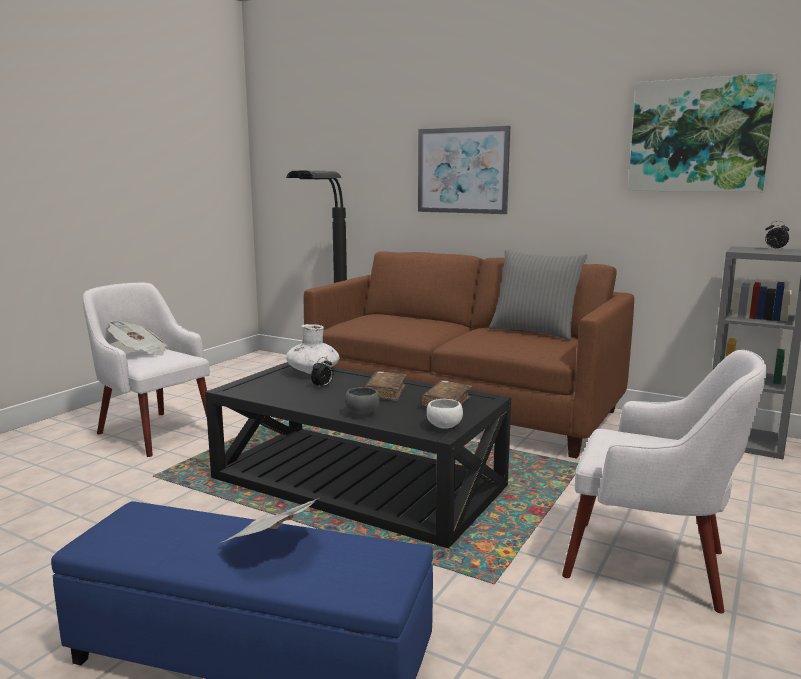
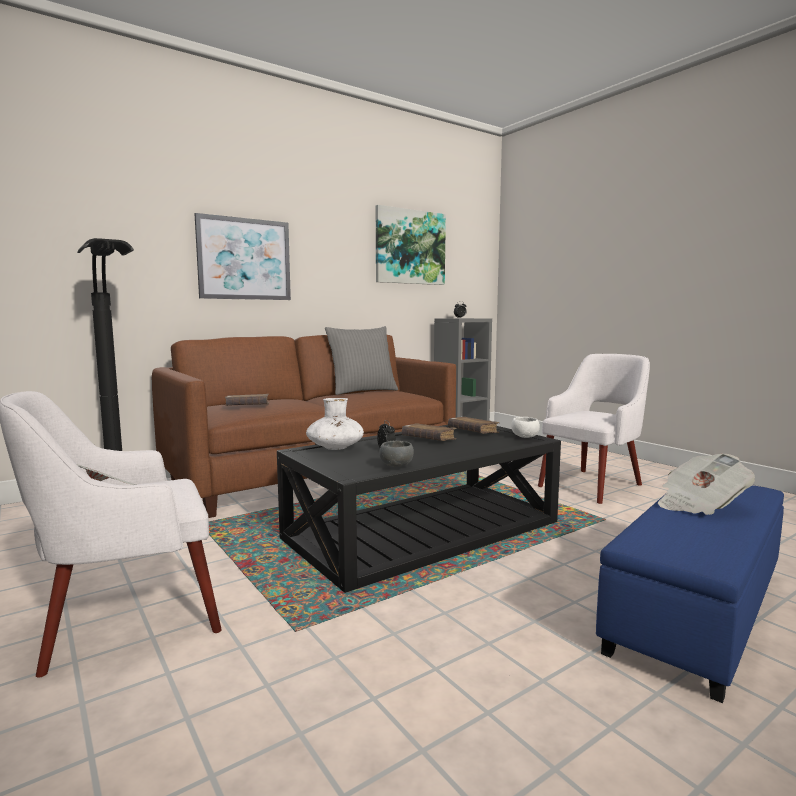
camera: 65 degrees left, 5 degrees down
grey bowl [345,387,380,415] -> grey bowl moved to [379,441,414,467]
none -> brown book [225,394,269,406]

